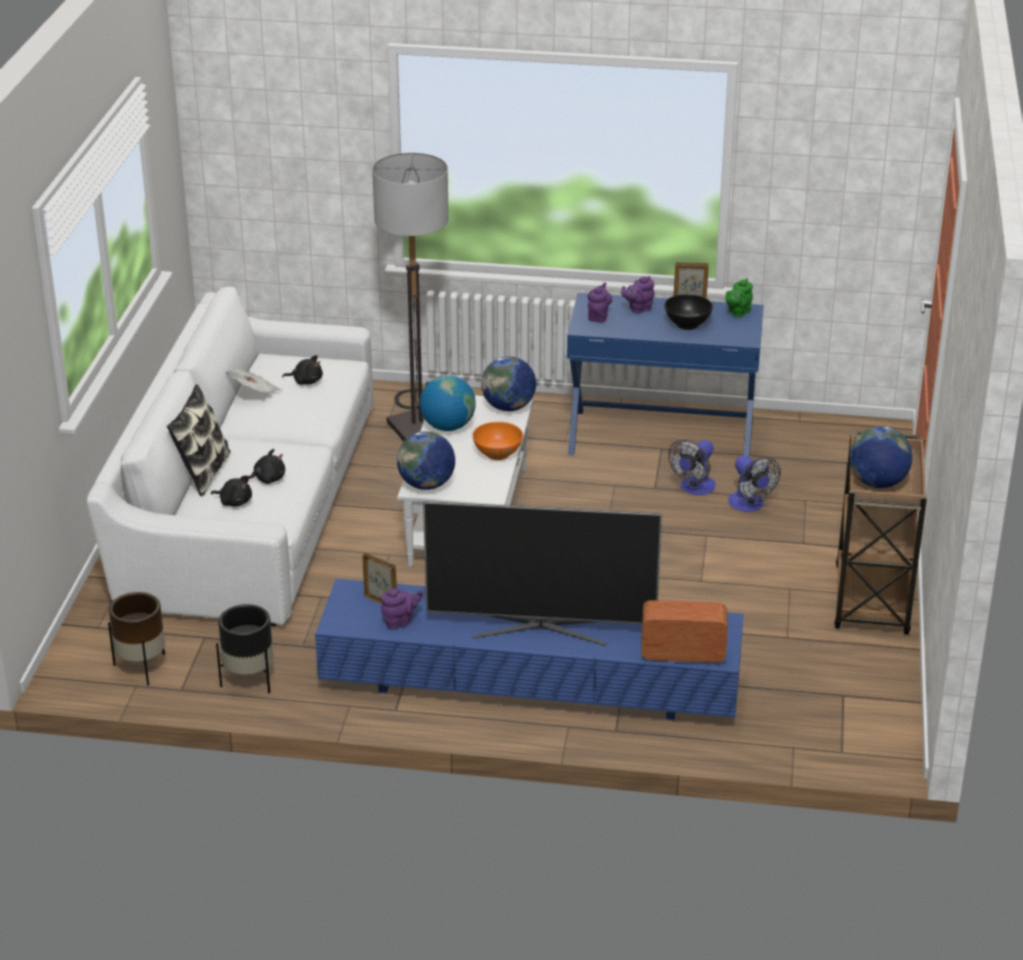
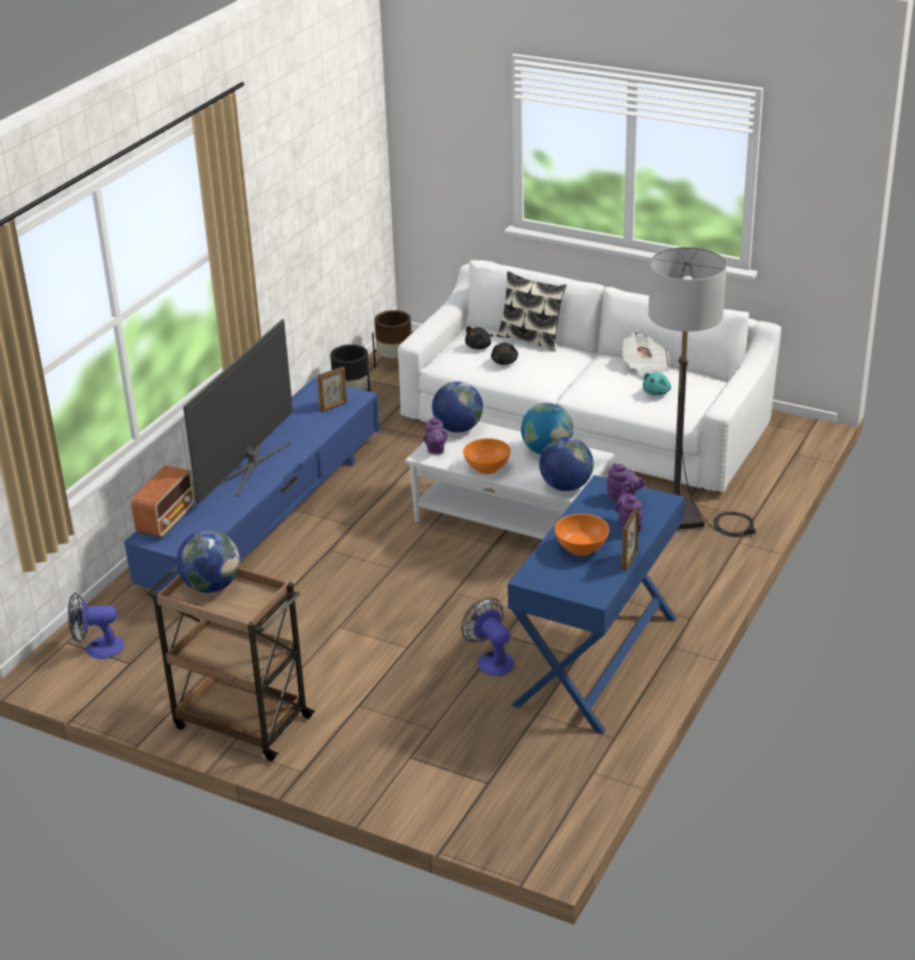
camera: 110 degrees right, 0 degrees up
black plush toy [282,355,323,385] -> turquoise plush toy [642,372,671,395]
purple teapot [381,589,423,629] -> purple teapot moved to [423,416,447,454]
black bowl [664,294,713,330] -> orange bowl [554,514,609,556]
green teapot [726,278,753,318] -> none
fan [728,455,781,512] -> fan moved to [68,593,124,659]

